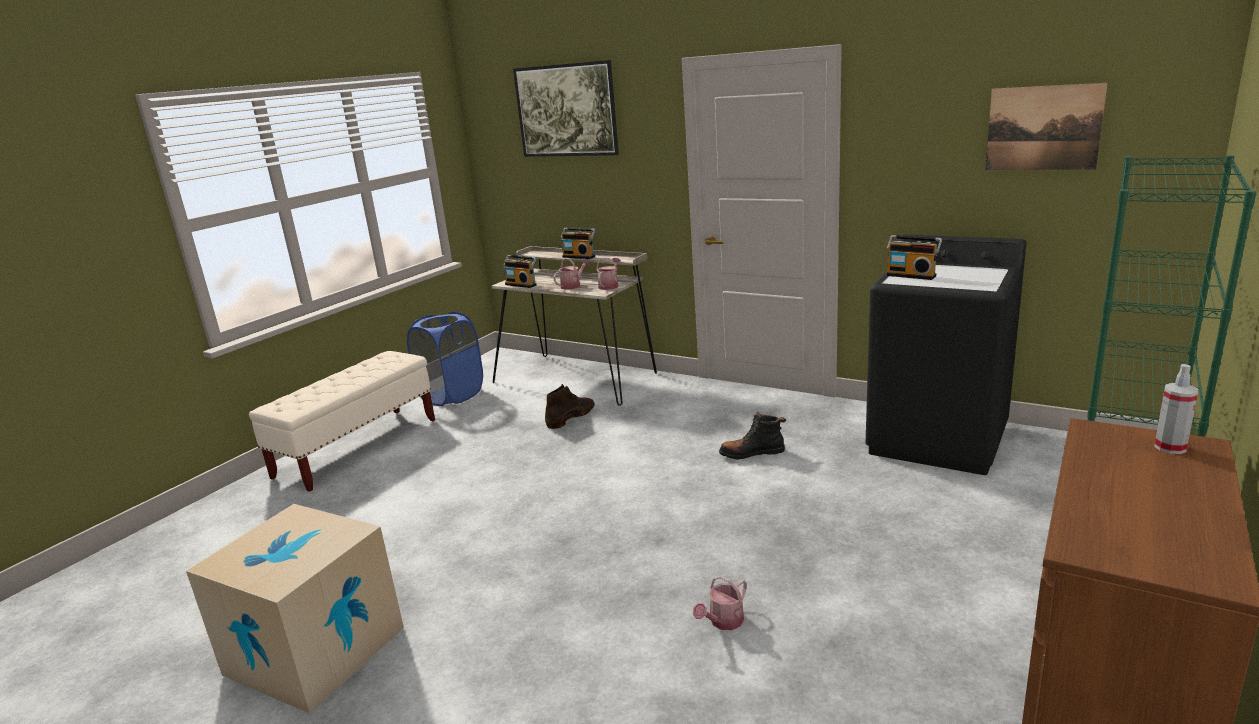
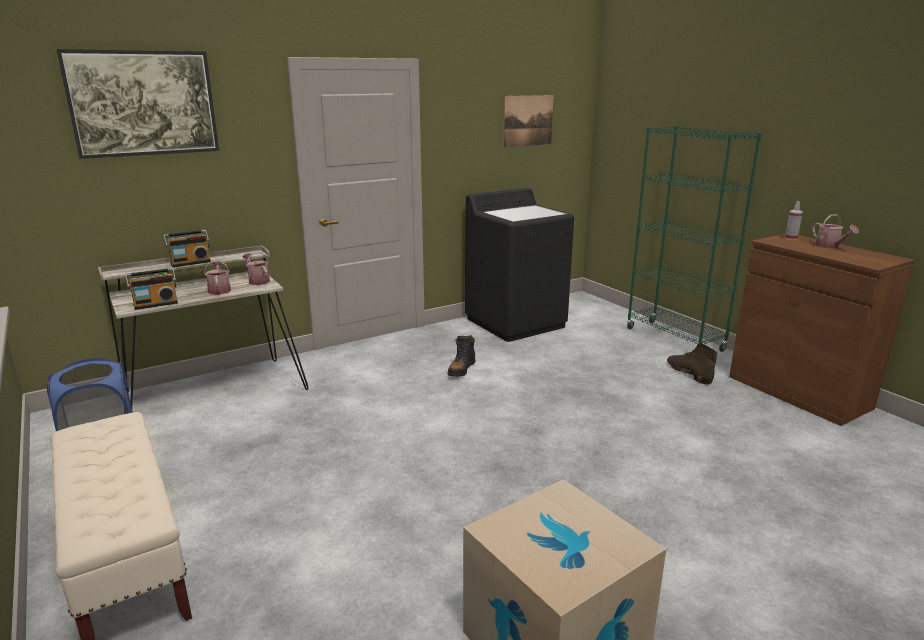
camera: 65 degrees left, 0 degrees up
brown boot [545,384,595,429] -> brown boot moved to [667,343,717,385]
watering can [693,575,747,630] -> watering can moved to [812,214,859,249]
radio [886,235,942,280] -> none

